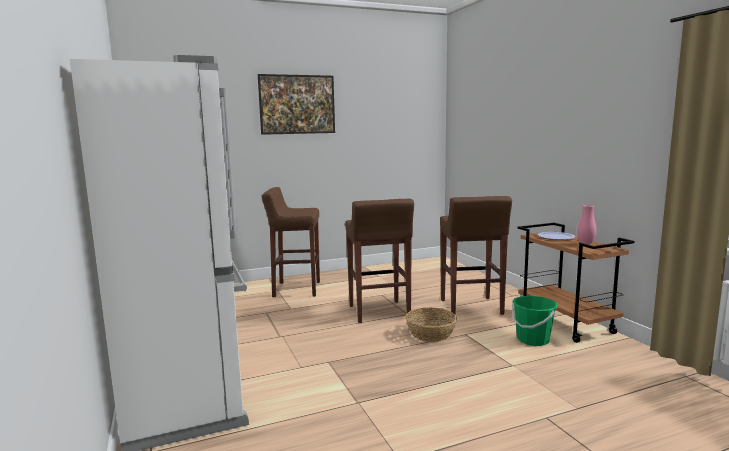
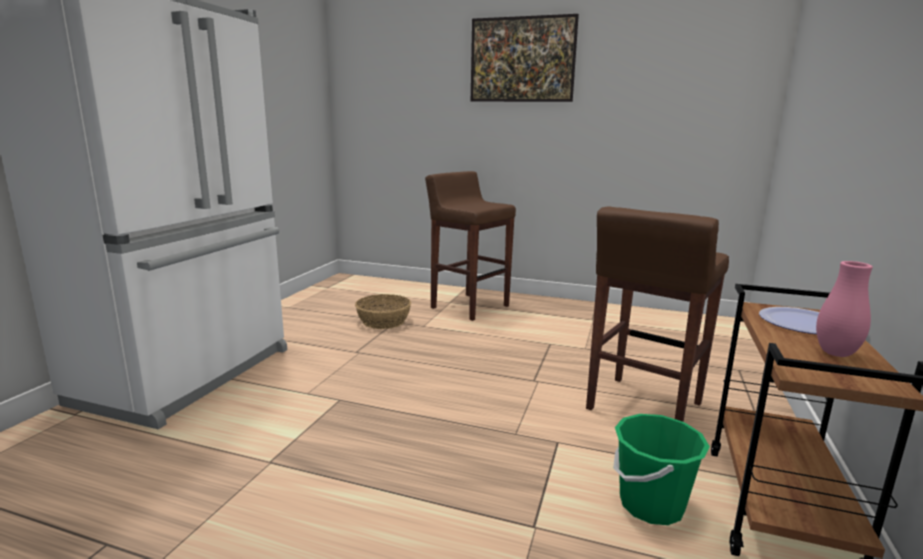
camera: 40 degrees right, 5 degrees up
brown stool [345,199,414,323] -> none
basket [405,307,457,342] -> basket moved to [355,294,411,329]

